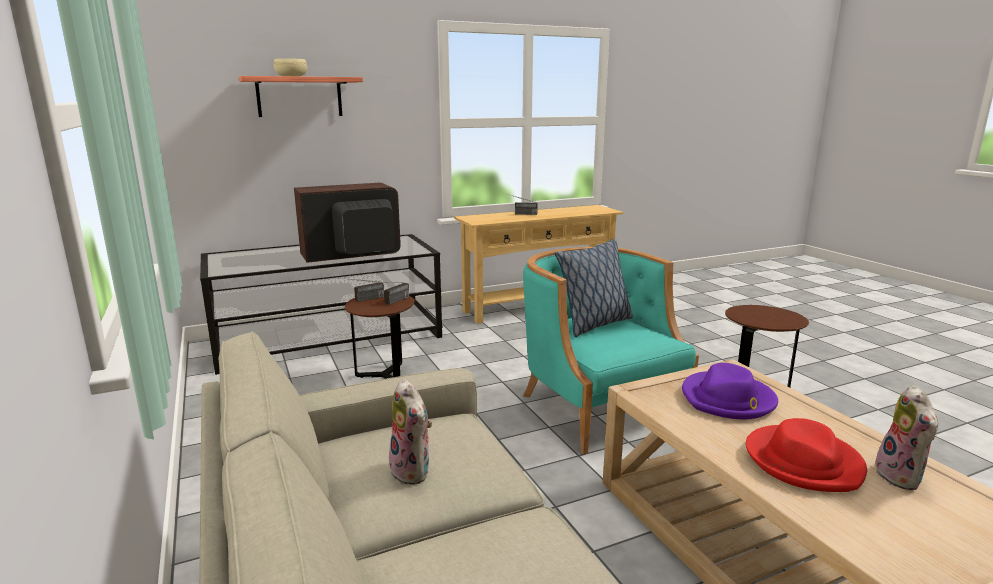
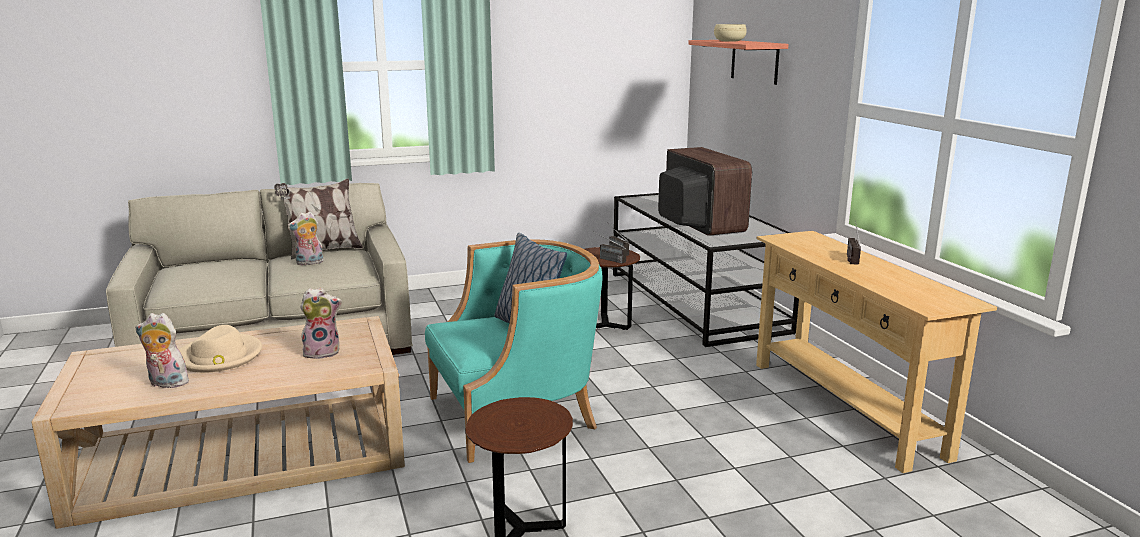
camera: 95 degrees right, 0 degrees up
purple hat [682,363,778,419] -> plush toy [300,288,342,359]
red hat [746,418,867,492] -> beige hat [178,325,262,373]
none -> pillow [274,179,363,260]

